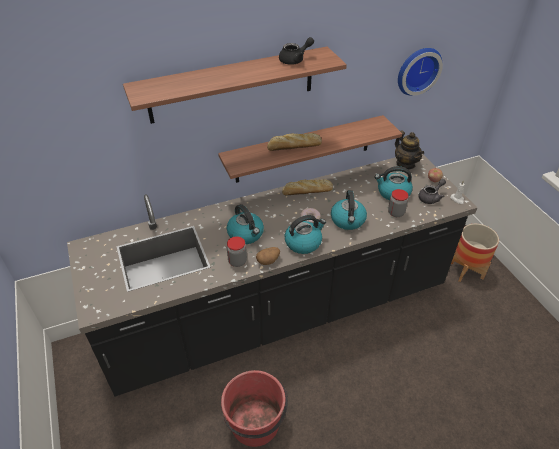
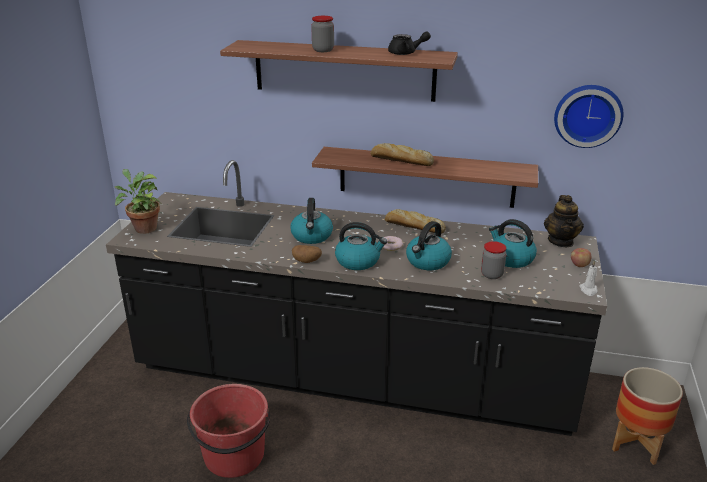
camera: 35 degrees right, 15 degrees down
jar [227,237,247,267] -> jar moved to [311,16,334,52]
grey teapot [418,179,446,204] -> none
none -> potted plant [115,169,162,234]

